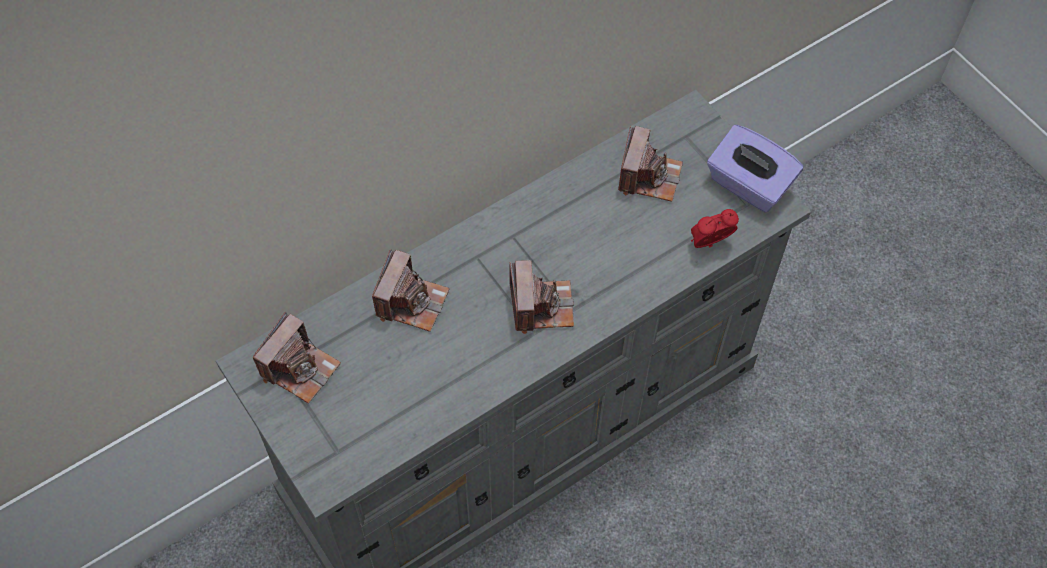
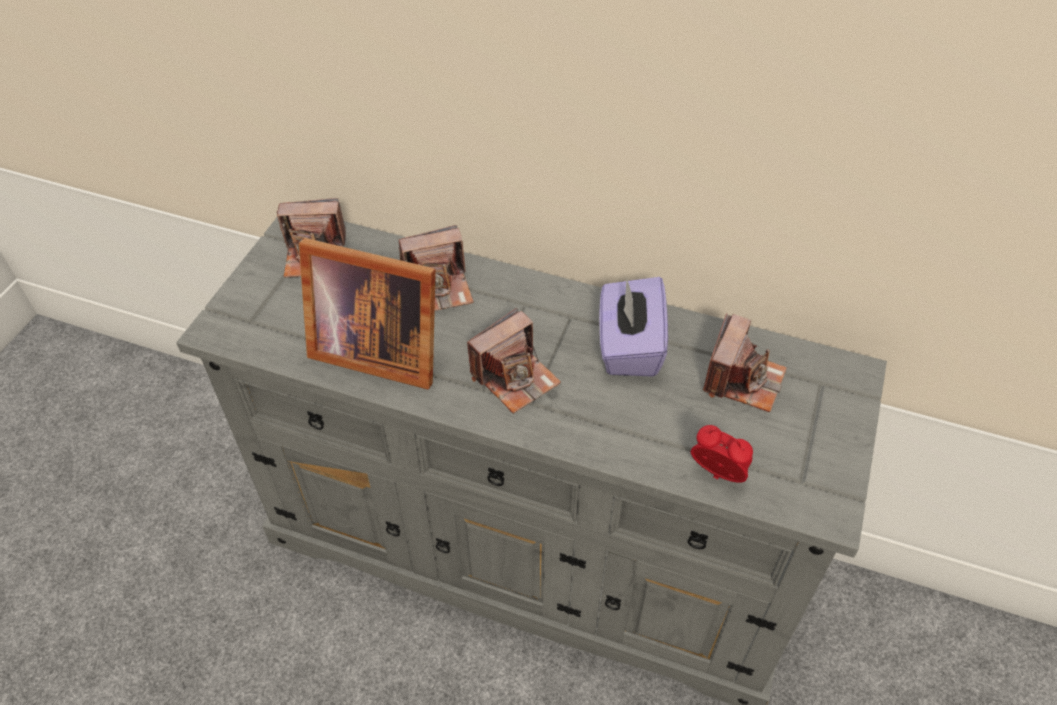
camera: 55 degrees right, 10 degrees down
camera [618,126,683,202] -> camera turned 45 degrees counterclockwise [703,313,787,412]
purple tissue box [707,125,803,212] -> purple tissue box moved to [599,277,668,377]
none -> picture frame [299,238,436,390]

